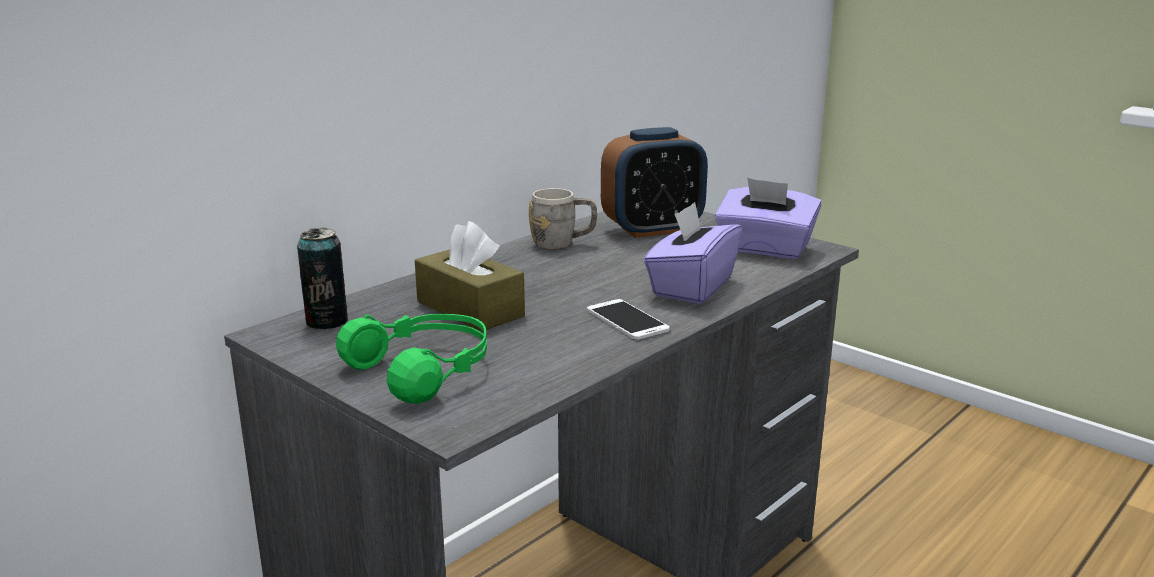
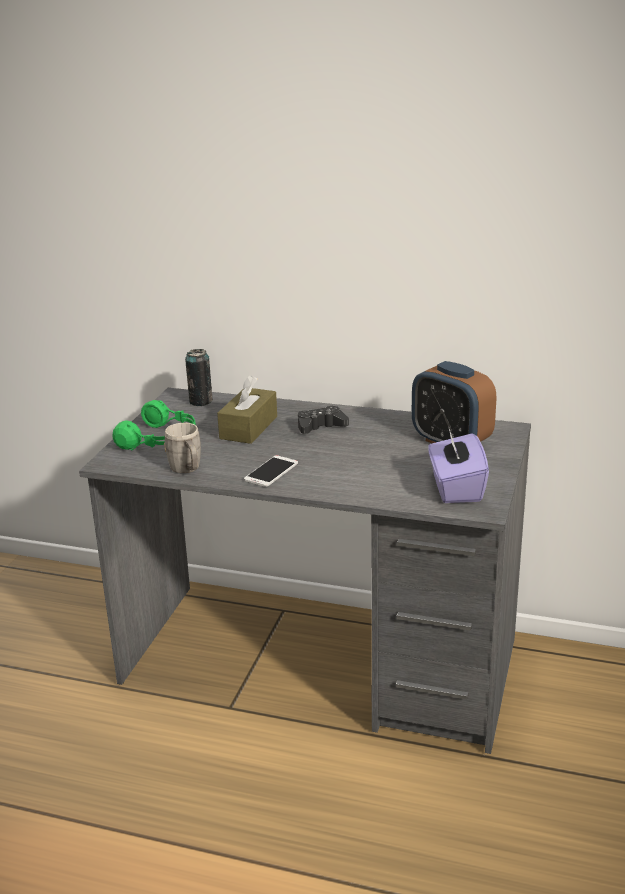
camera: 65 degrees right, 5 degrees up
grey mug [529,188,597,250] -> grey mug moved to [164,423,201,473]
purple tissue box [644,202,742,304] -> none
none -> black game controller [298,406,349,434]

